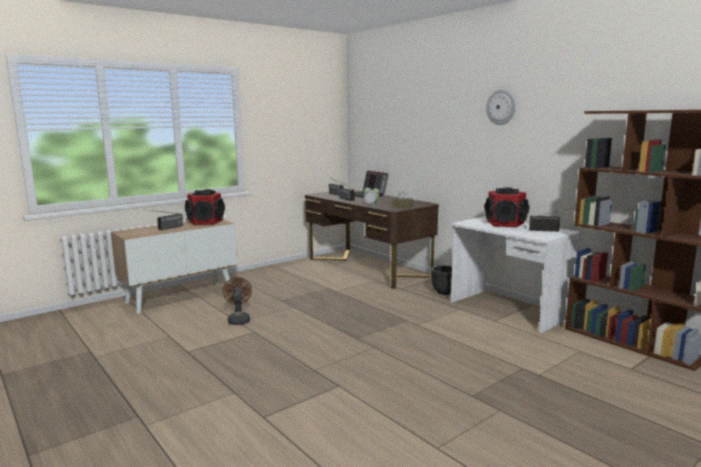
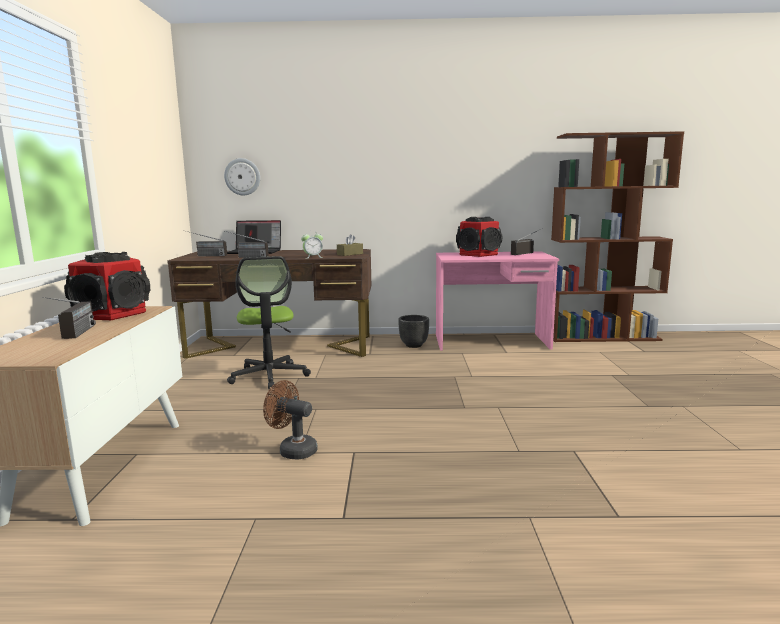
camera: 50 degrees left, 0 degrees up
white desk [451,216,581,333] -> pink desk [436,251,559,351]
wall clock [486,89,516,125] -> wall clock moved to [224,158,260,195]
none -> office chair [227,256,311,389]

